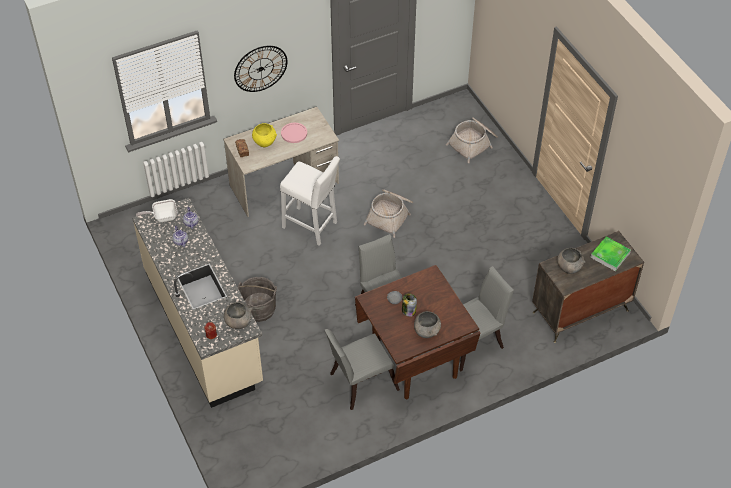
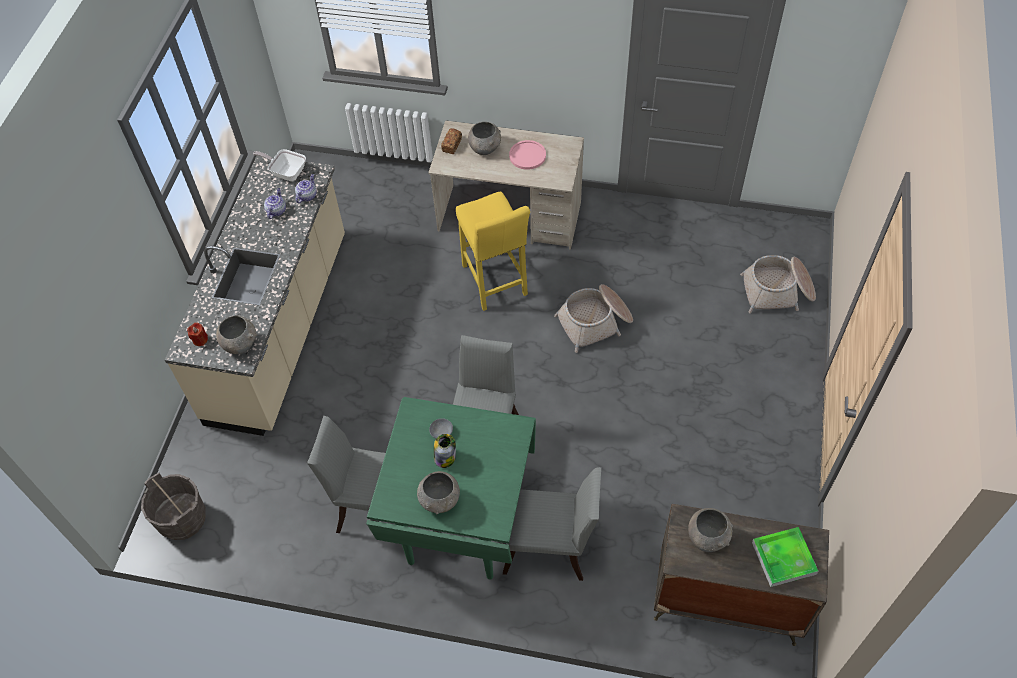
camera: 40 degrees right, 5 degrees up
wall clock [234,46,287,92] -> none
grey bucket [237,277,277,322] -> grey bucket moved to [141,473,206,540]
yellow bowl [252,123,277,147] -> grey bowl [468,122,501,155]
white stool [280,156,340,246] -> yellow stool [456,191,530,311]
brown dining table [355,265,480,399] -> green dining table [366,397,536,579]

